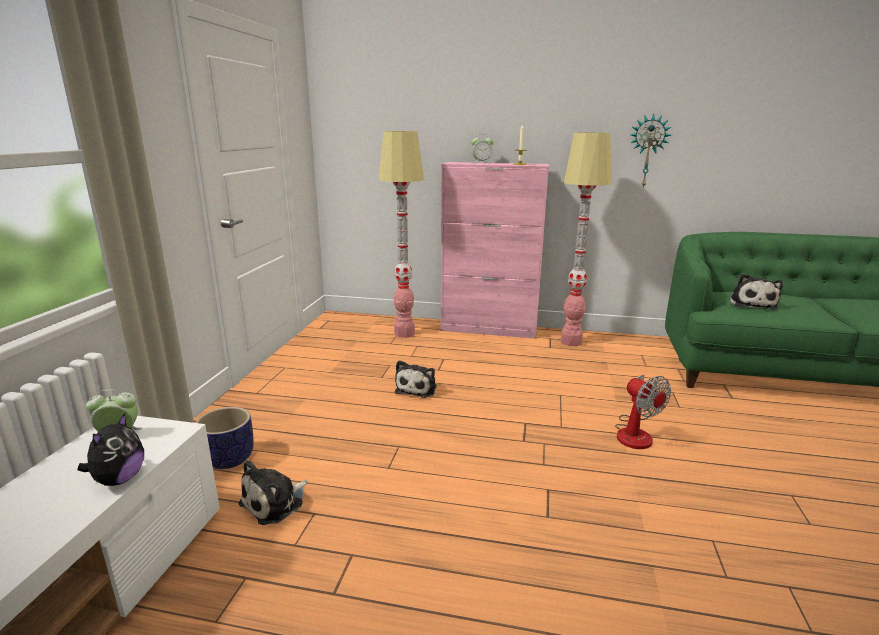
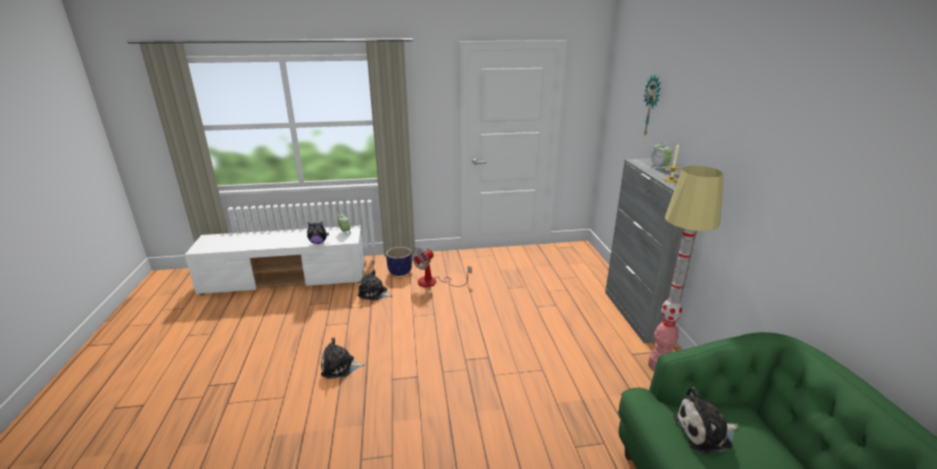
camera: 70 degrees right, 5 degrees up
floor lamp [379,131,424,338] -> none
plush toy [395,360,437,398] -> plush toy moved to [321,337,366,379]
pink cabinet [441,162,549,339] -> grey cabinet [605,158,697,343]
fan [615,375,671,449] -> fan moved to [411,248,472,287]
wall clock [630,114,671,188] -> wall clock moved to [643,75,661,135]

